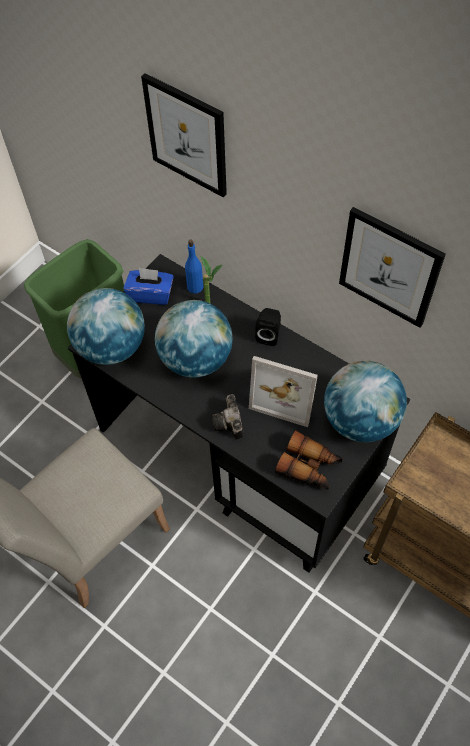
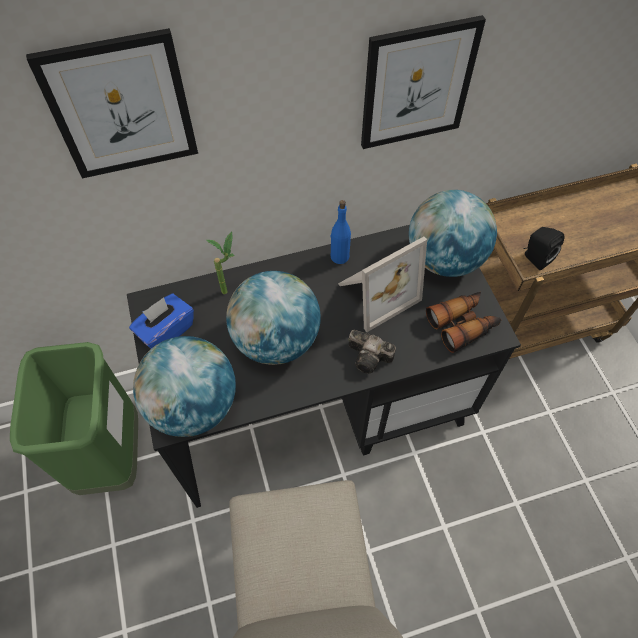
camera: 55 degrees left, 0 degrees up
blue bottle [185,240,203,293] -> blue bottle moved to [331,200,351,264]
black speaker [255,308,281,346] -> black speaker moved to [524,227,564,271]

